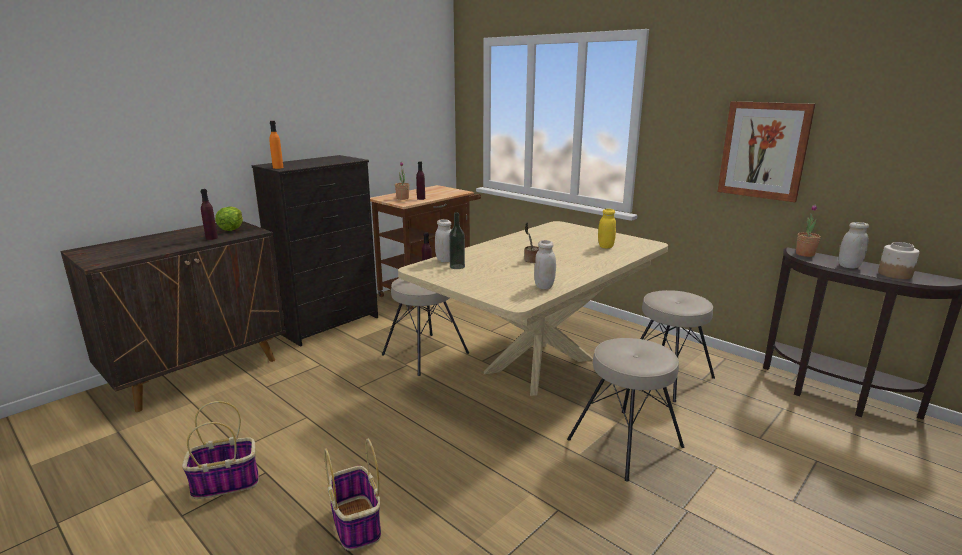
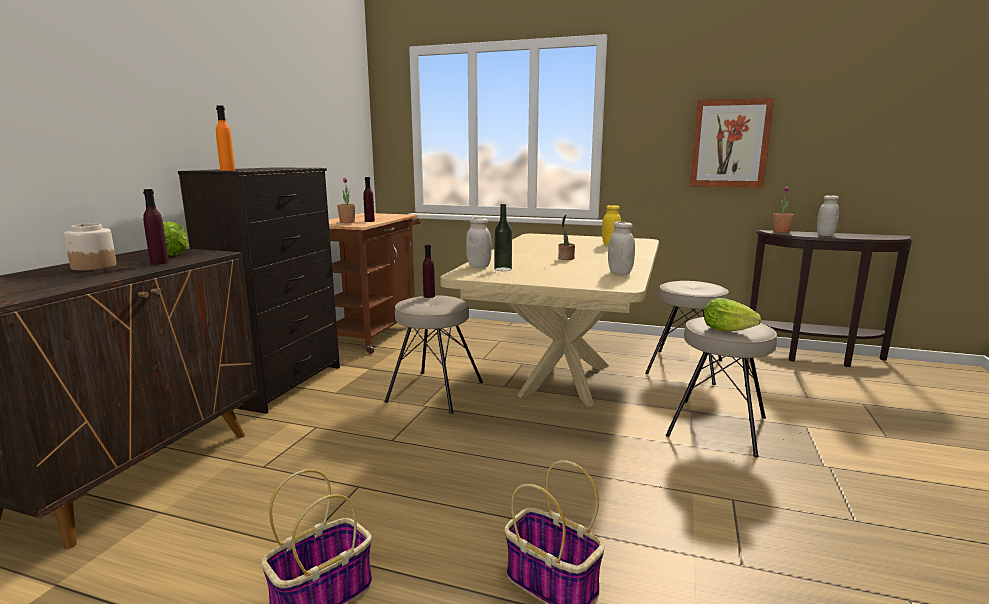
camera: 25 degrees left, 5 degrees down
jar [878,242,920,279] -> jar moved to [64,224,117,271]
none -> lettuce [704,298,761,331]

